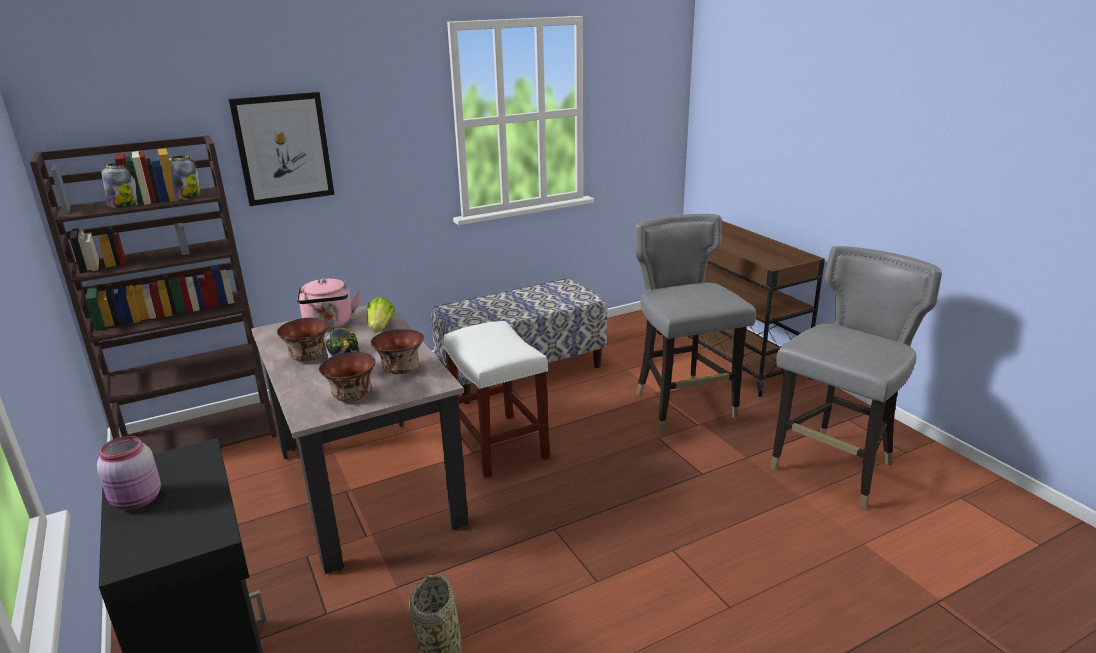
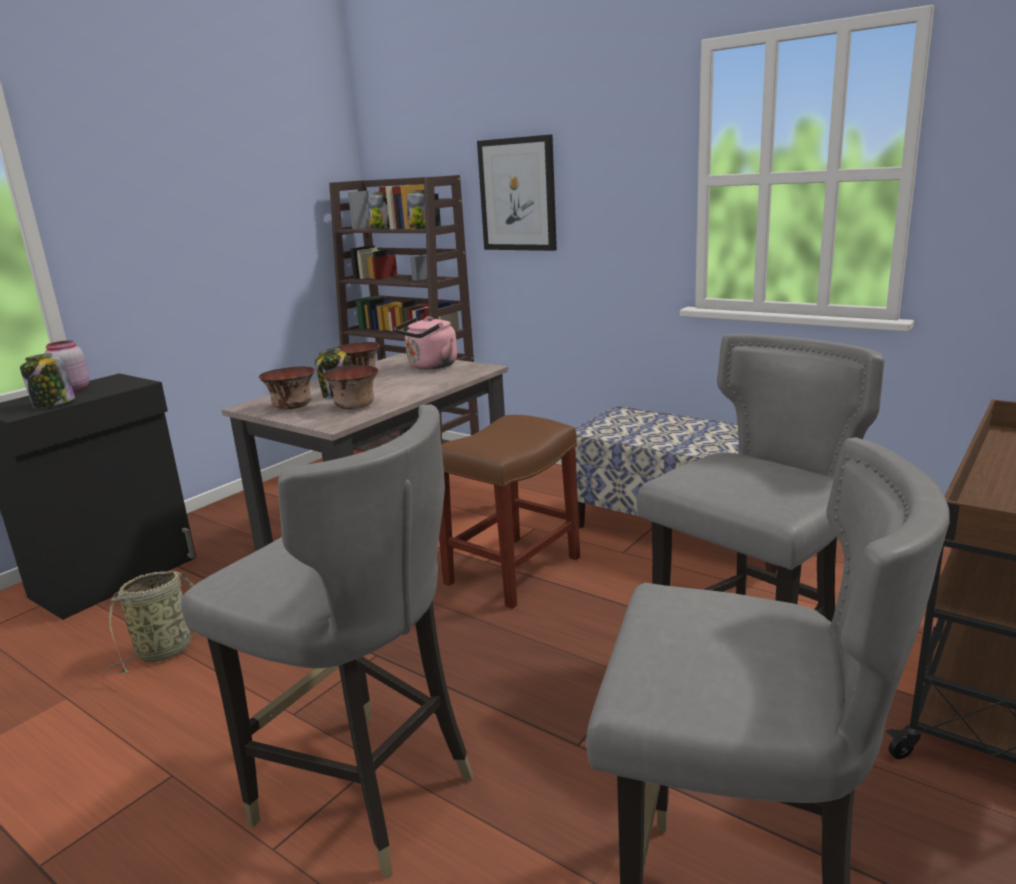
camera: 65 degrees right, 5 degrees down
lettuce [367,297,395,332] -> none
white stool [444,321,550,478] -> brown stool [439,415,580,609]
none -> jar [20,353,75,408]
none -> grey chair [181,404,473,879]

